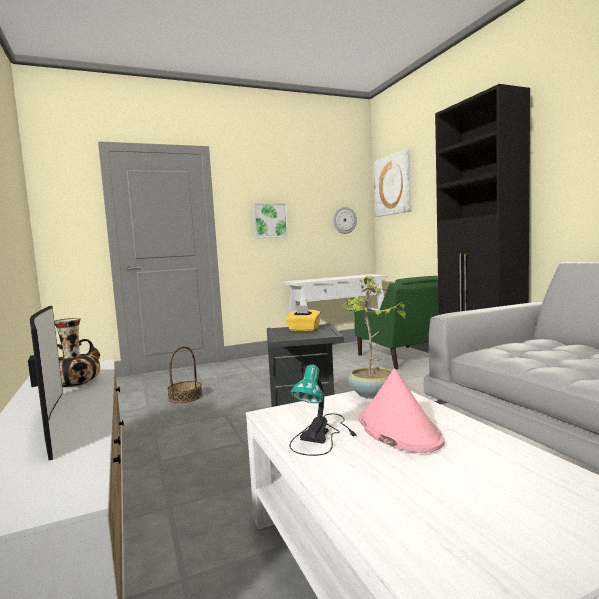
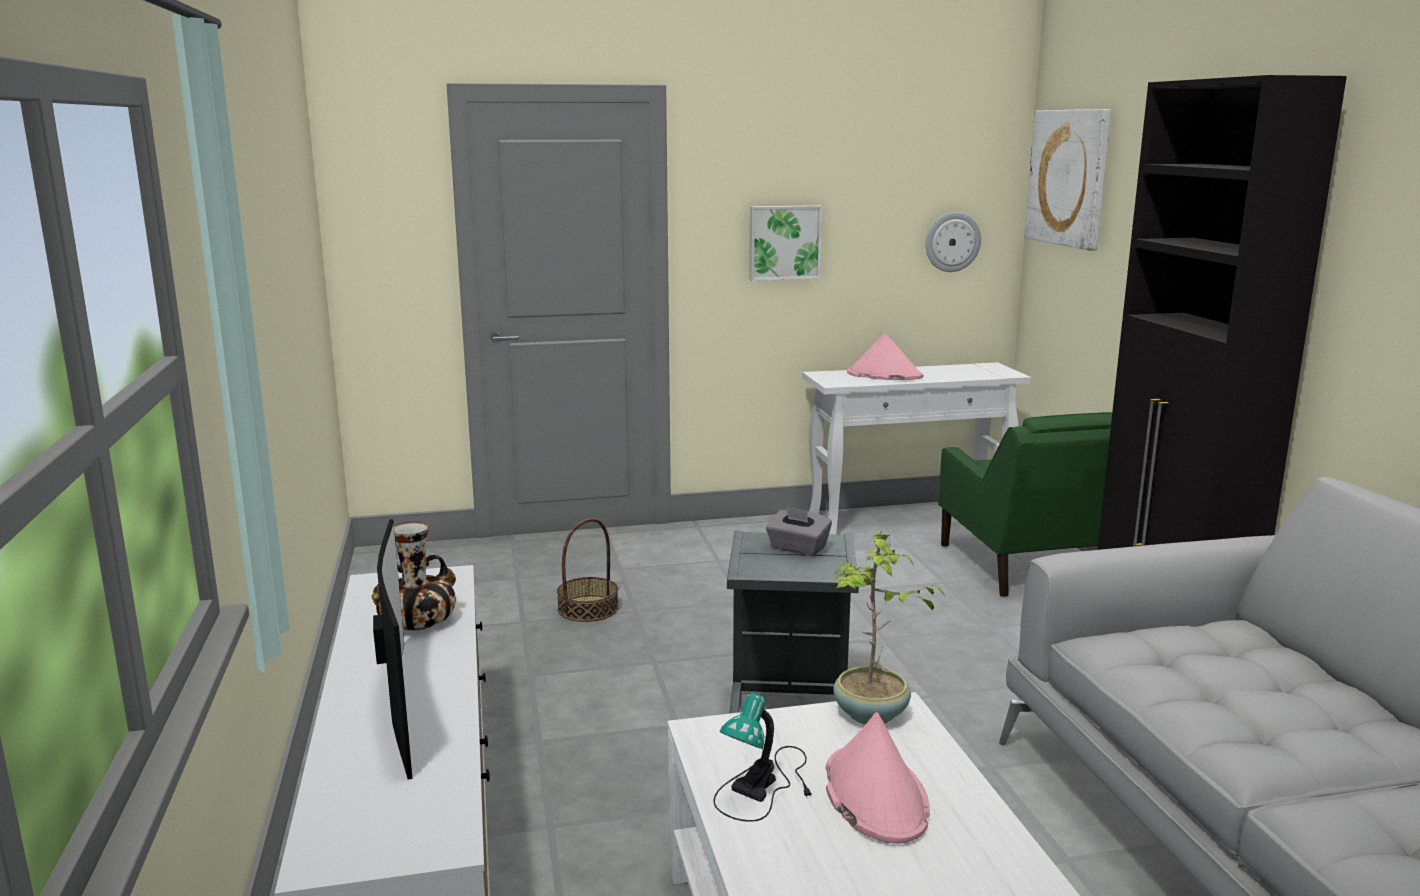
camera: 10 degrees right, 10 degrees up
yellow tissue box [285,305,321,331] -> grey tissue box [766,505,832,556]
none -> pink hat [847,333,924,380]

